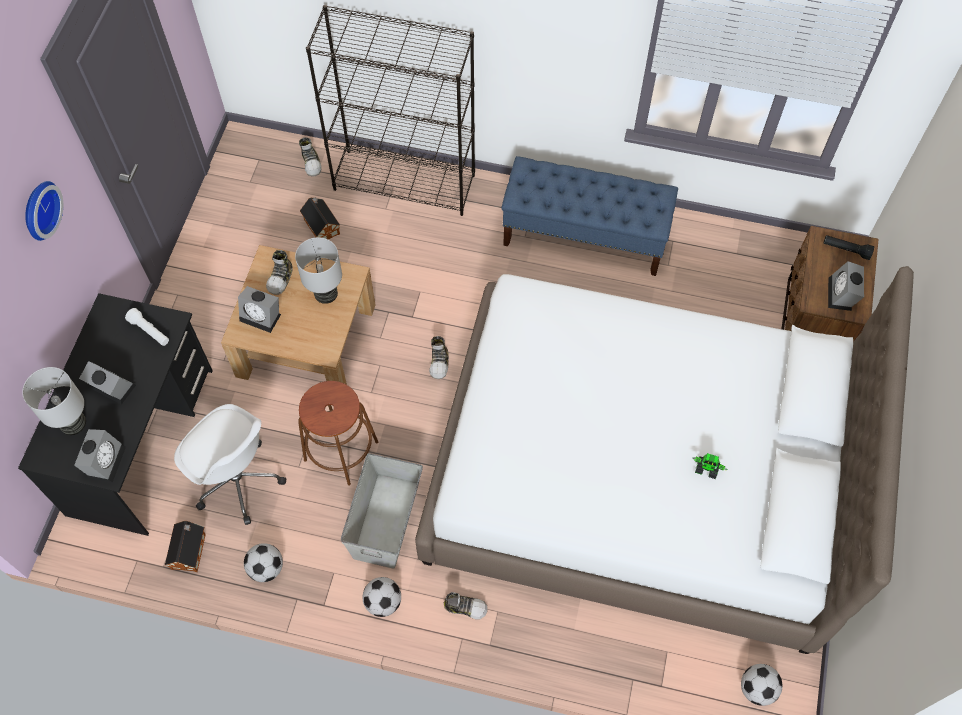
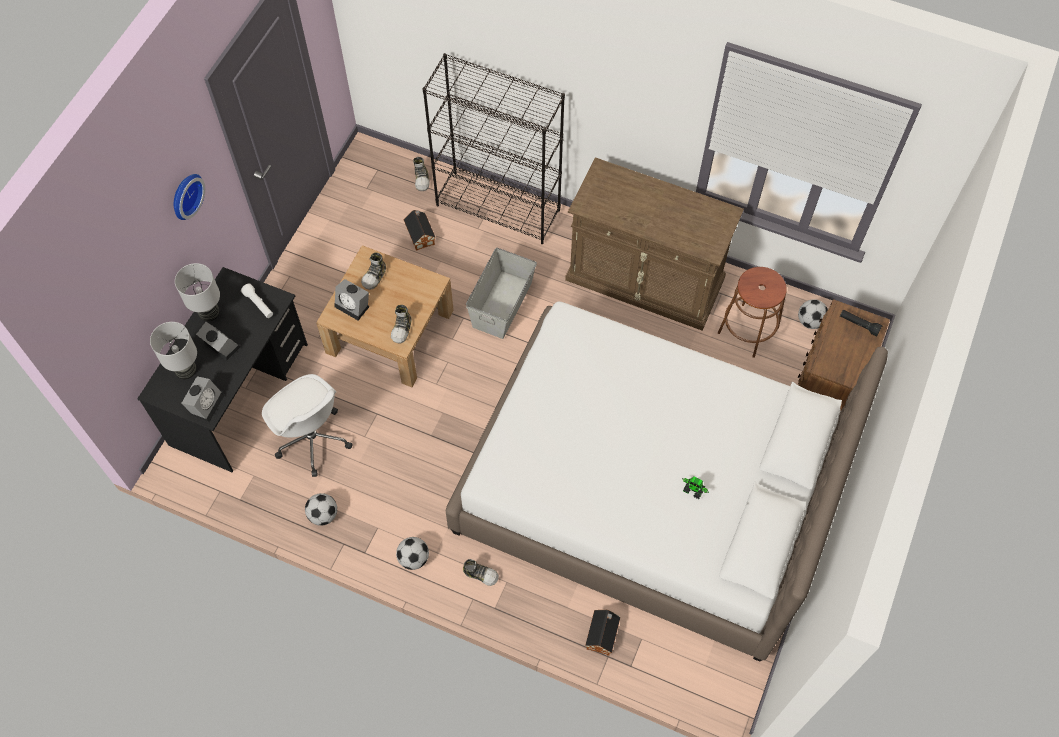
camera: 10 degrees right, 0 degrees up
toy house [165,521,206,572] -> toy house moved to [585,610,620,656]
grey table lamp [295,237,342,304] -> grey table lamp moved to [175,263,220,321]
brown stool [298,381,378,486] -> brown stool moved to [718,267,787,358]
grey storage box [341,453,423,569] -> grey storage box moved to [466,248,537,339]
shoe [429,336,449,379] -> shoe moved to [391,305,412,343]
blue bench [501,156,678,276] -> brown dresser [565,157,744,331]
football [741,664,782,706] -> football moved to [798,299,828,329]
alarm clock [828,261,864,311] -> none

